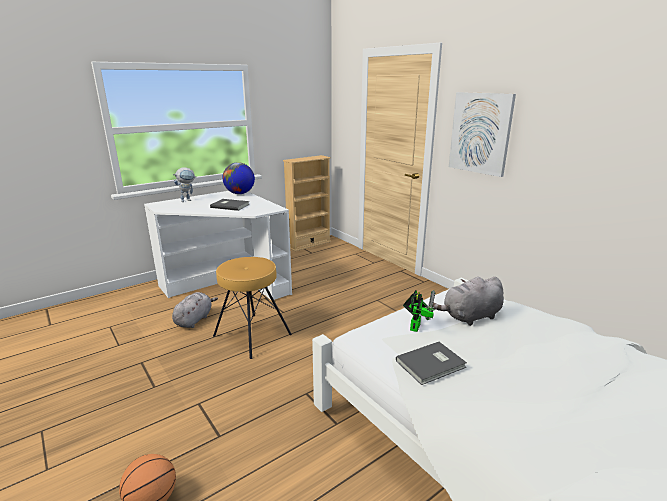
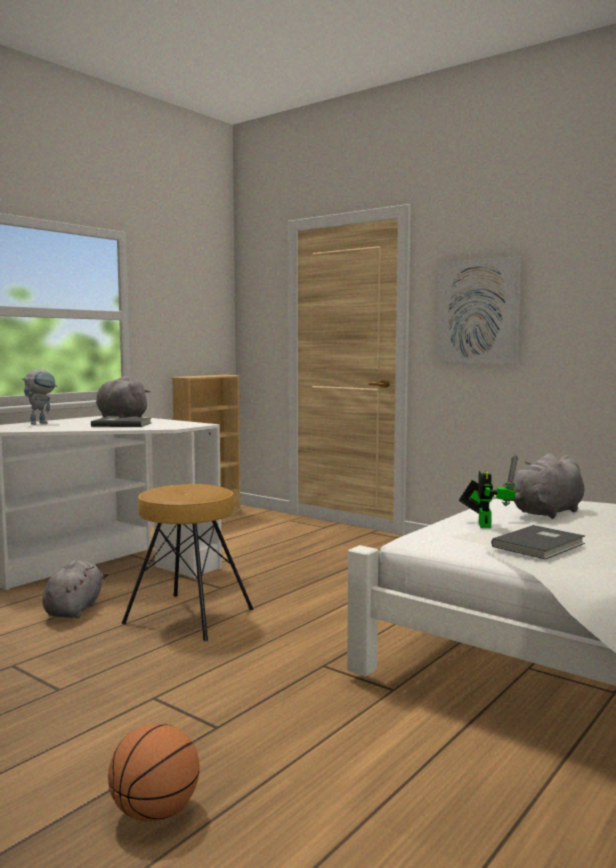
camera: 15 degrees left, 15 degrees down
globe [222,162,255,194] -> grey plush toy [96,376,150,418]

